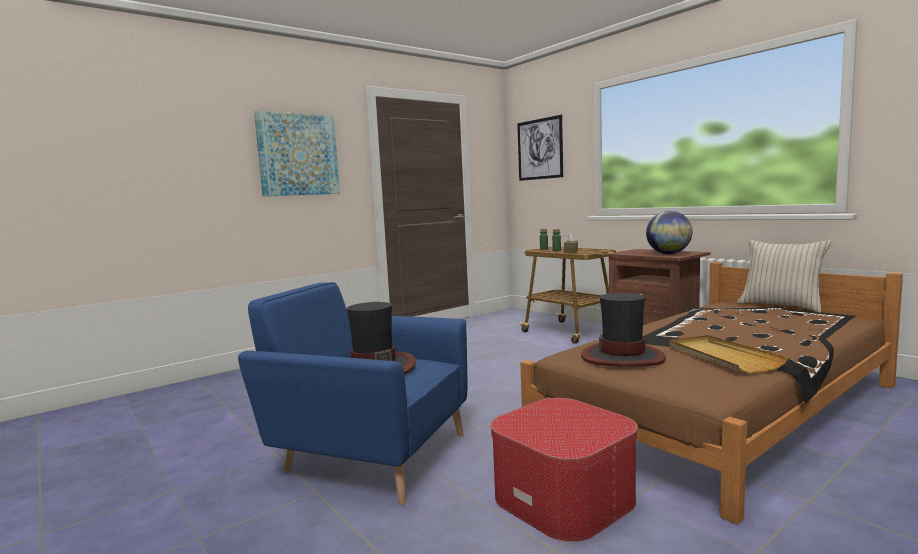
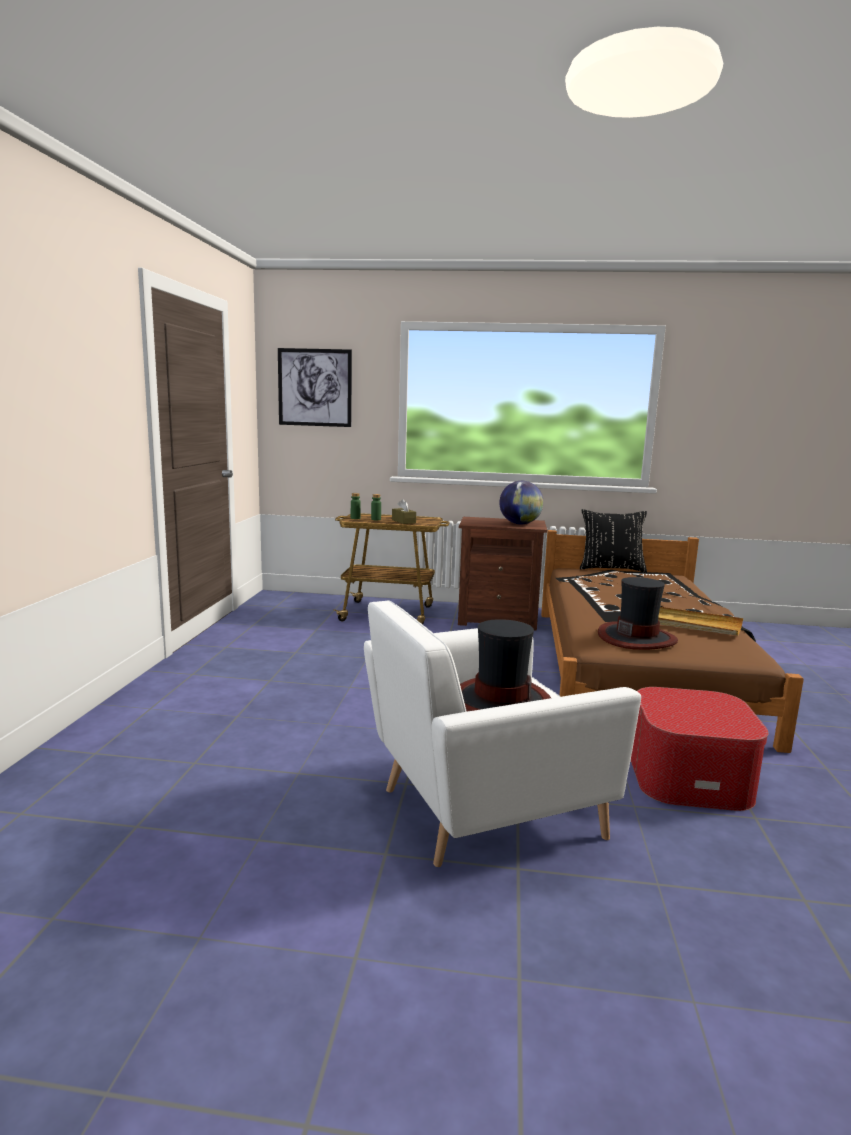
camera: 45 degrees left, 5 degrees up
blue armchair [238,282,467,505] -> white armchair [364,600,641,867]
picture [254,111,340,196] -> none
beige pillow [738,240,831,313] -> black pillow [580,509,647,573]

